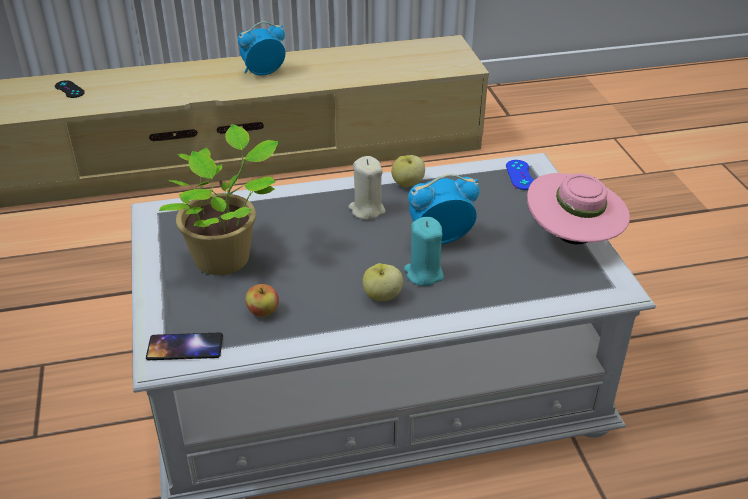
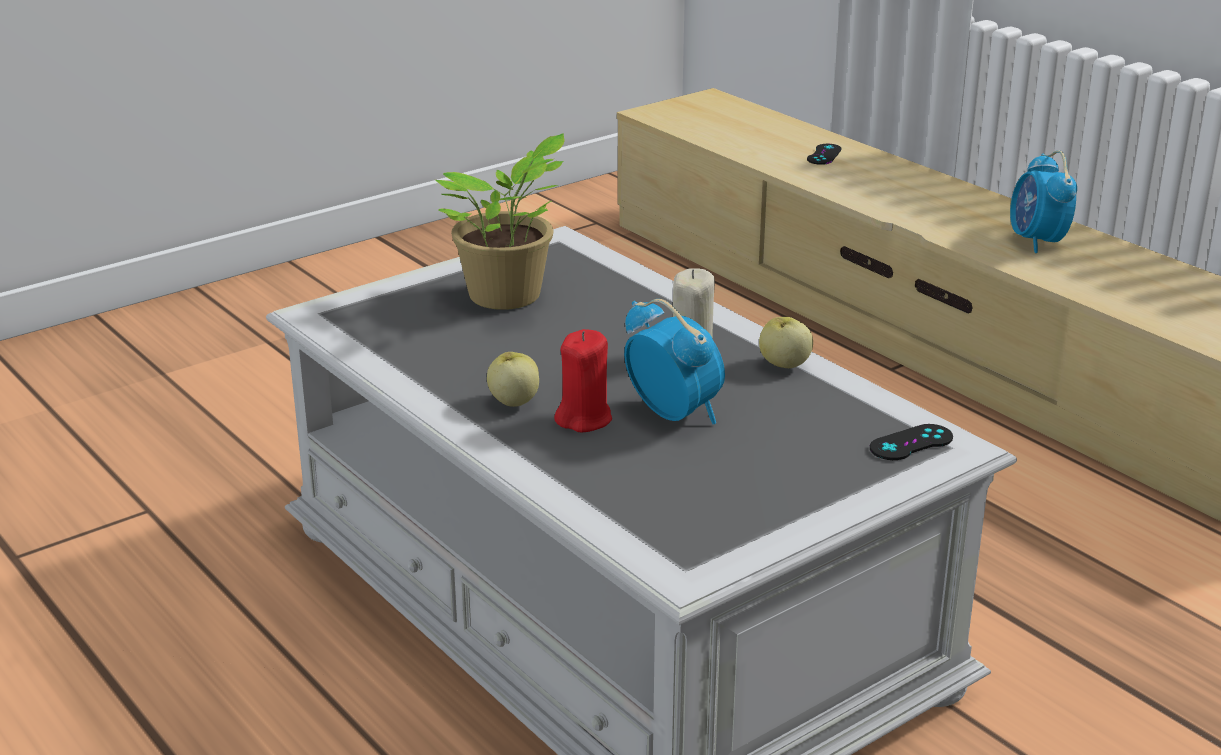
camera: 65 degrees right, 10 degrees down
phone [146,332,223,360] -> none
alarm clock [238,21,286,76] -> alarm clock turned 135 degrees counterclockwise [1010,150,1077,253]
apple [245,284,279,317] -> none
turquoise candle [404,217,444,286] -> red candle [554,329,612,432]
blue game controller [506,160,534,190] -> black game controller [869,424,953,460]
pink hat [527,173,630,244] -> none

